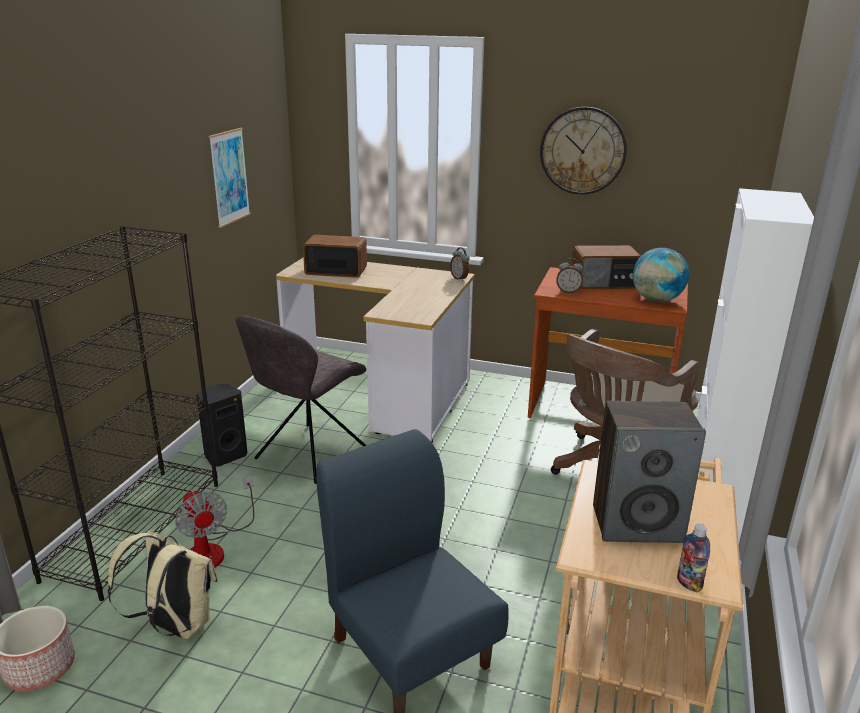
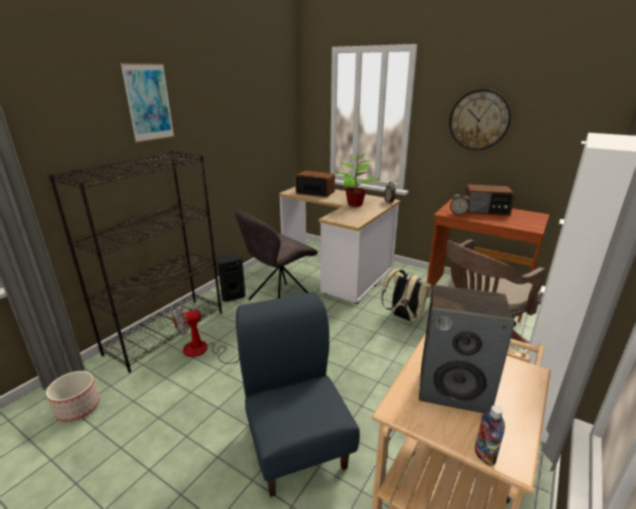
camera: 15 degrees right, 0 degrees up
beige backpack [107,530,218,639] -> beige backpack moved to [381,269,432,322]
fan [175,475,254,568] -> fan turned 75 degrees clockwise [172,306,239,364]
picture [209,128,250,228] -> picture moved to [120,63,175,143]
globe [633,248,689,302] -> none
none -> potted plant [337,153,381,207]

